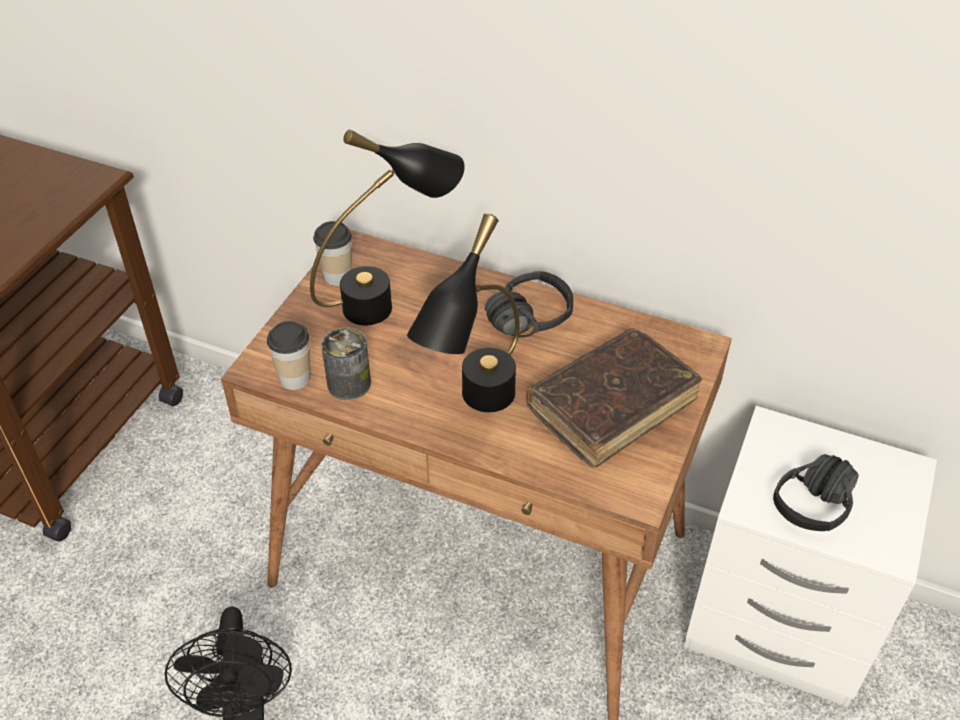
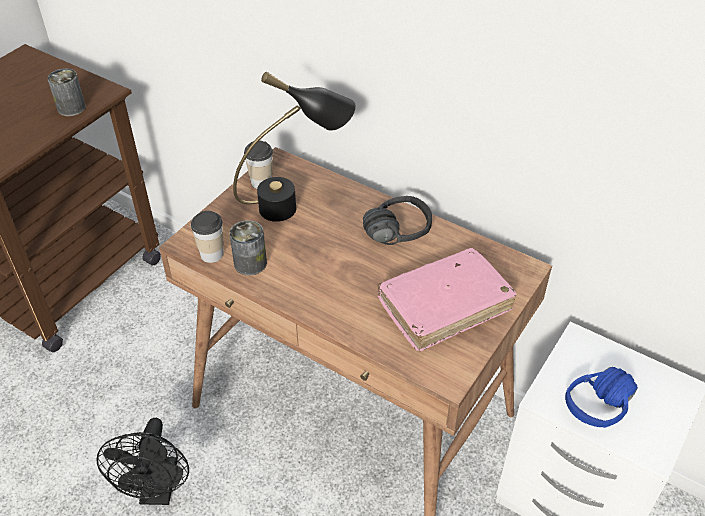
camera: 10 degrees right, 0 degrees up
black table lamp [407,214,520,412] -> none
brown book [526,328,702,468] -> pink book [378,248,517,351]
black headphones [773,454,859,531] -> blue headphones [565,367,638,428]
none -> can [47,69,86,116]

